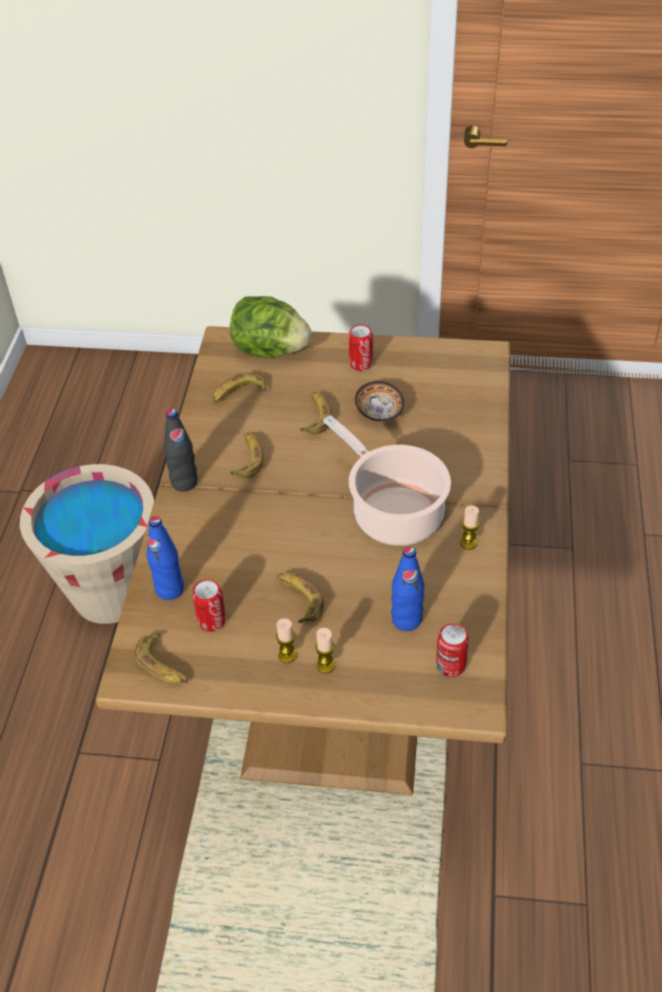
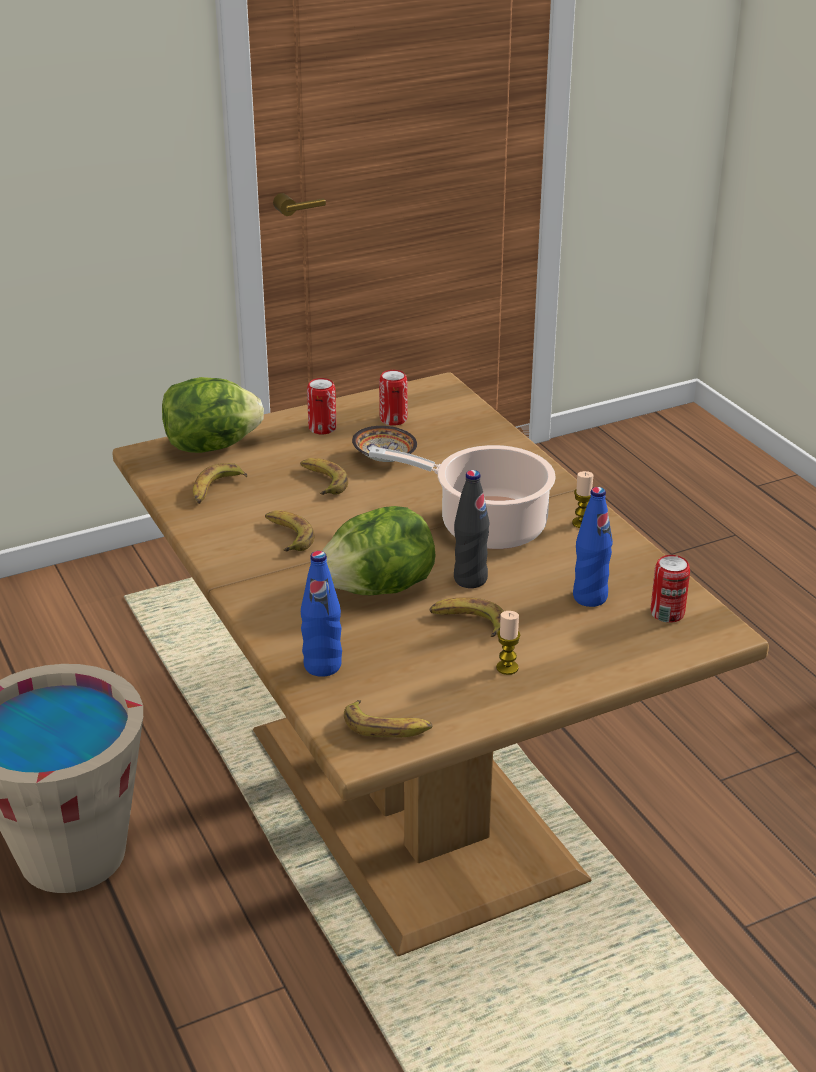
camera: 35 degrees left, 15 degrees down
black bottle [164,409,198,491] -> black bottle moved to [454,470,490,588]
can [192,579,226,632] -> can moved to [379,370,407,426]
candle [315,628,335,674] -> none
none -> lettuce [323,506,436,595]

